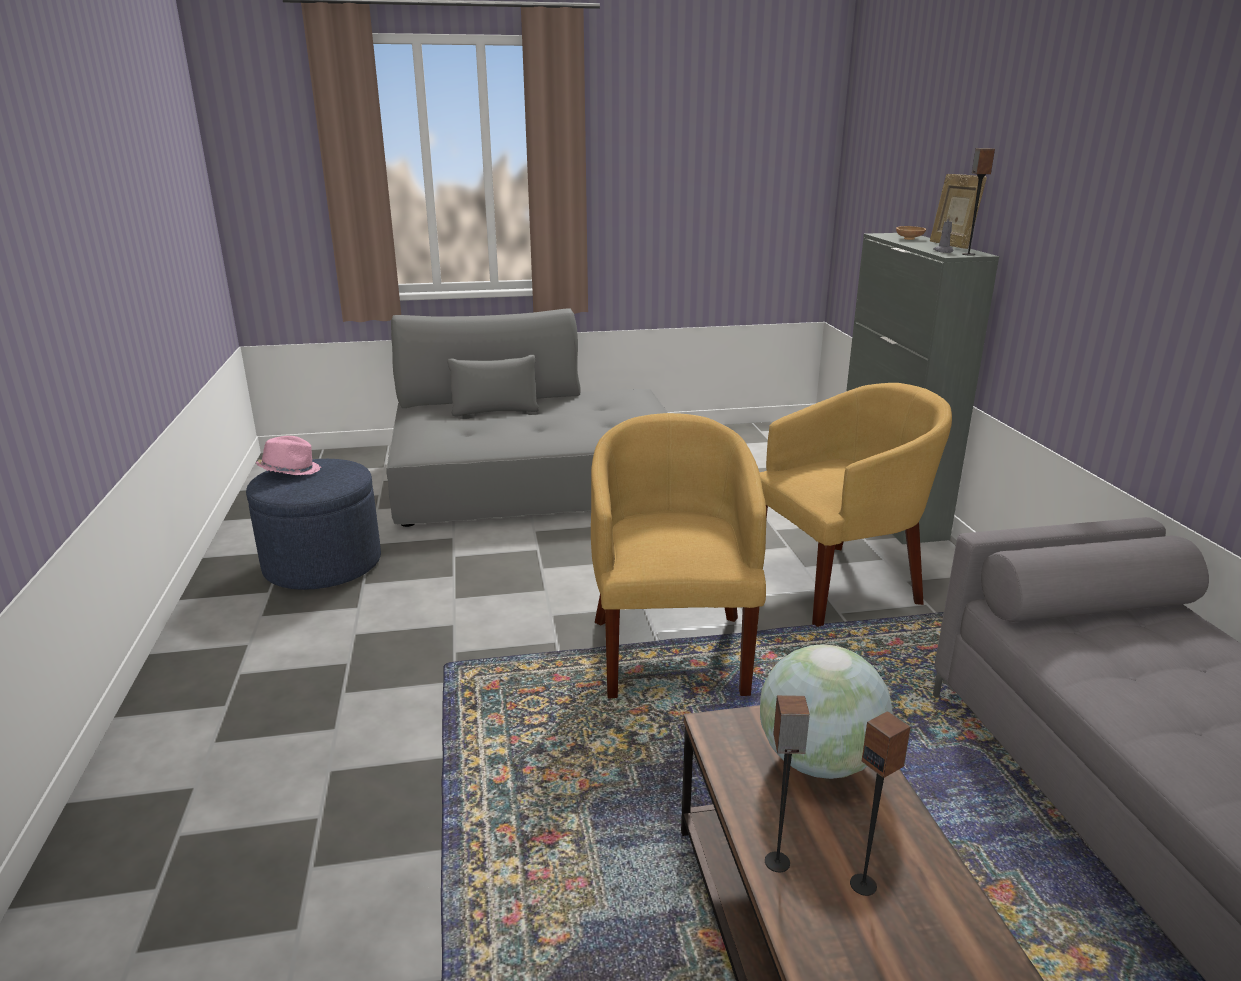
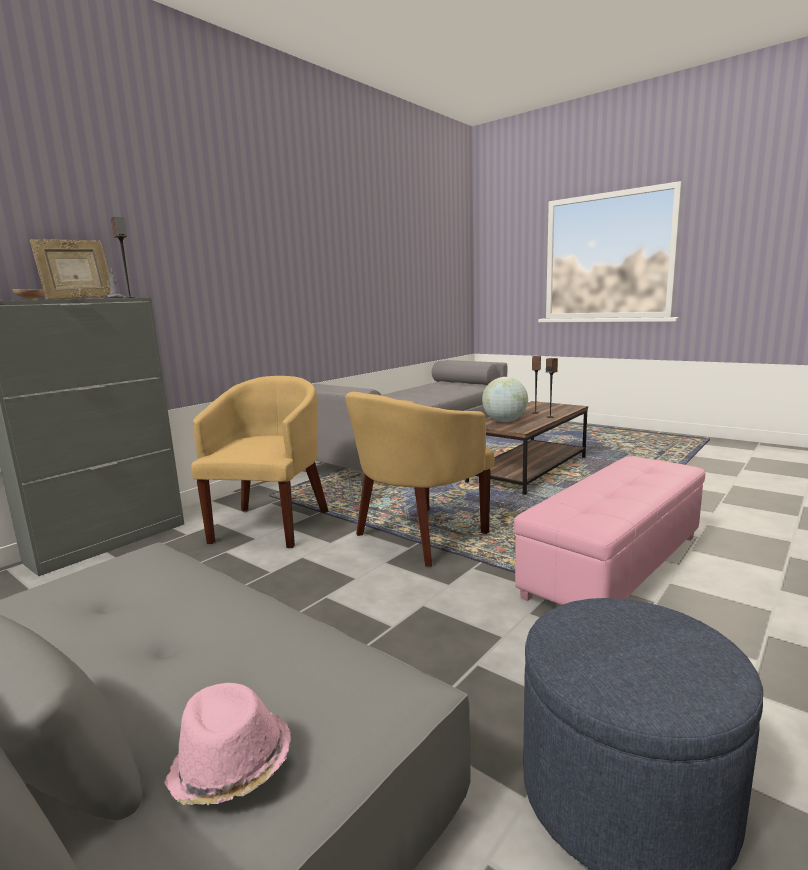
camera: 130 degrees left, 10 degrees down
pink hat [256,436,321,475] -> pink hat moved to [164,683,291,805]
yellow armchair [759,383,952,627] -> yellow armchair turned 75 degrees clockwise [191,376,329,548]
none -> pink ottoman [514,456,705,605]

